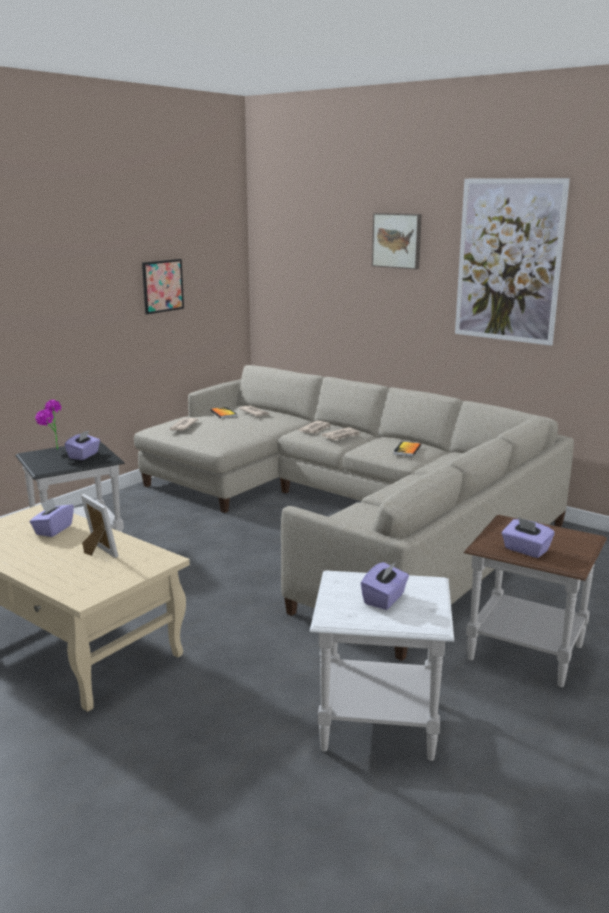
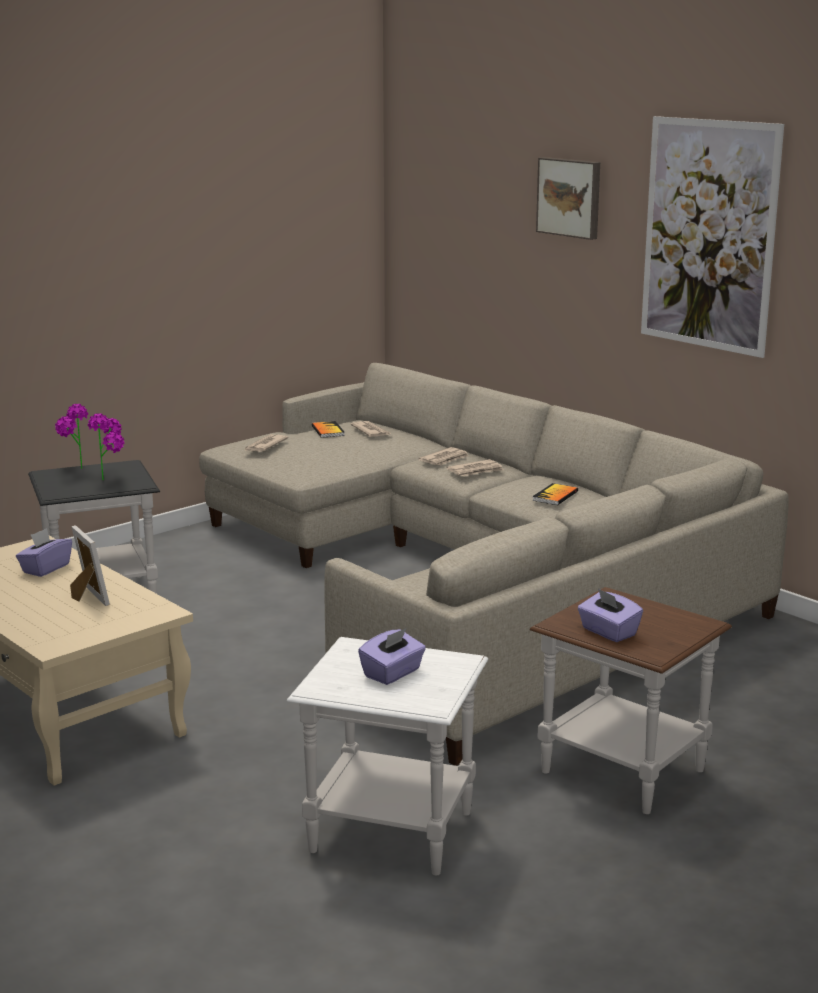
camera: 10 degrees right, 0 degrees up
purple tissue box [65,430,100,460] -> potted plant [88,413,124,480]
picture [142,259,184,314] -> none

